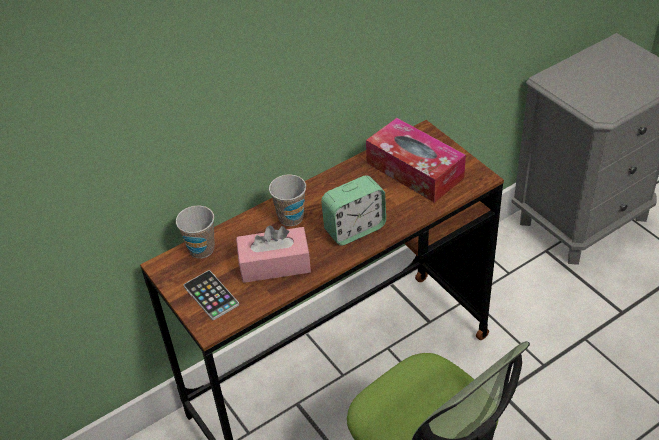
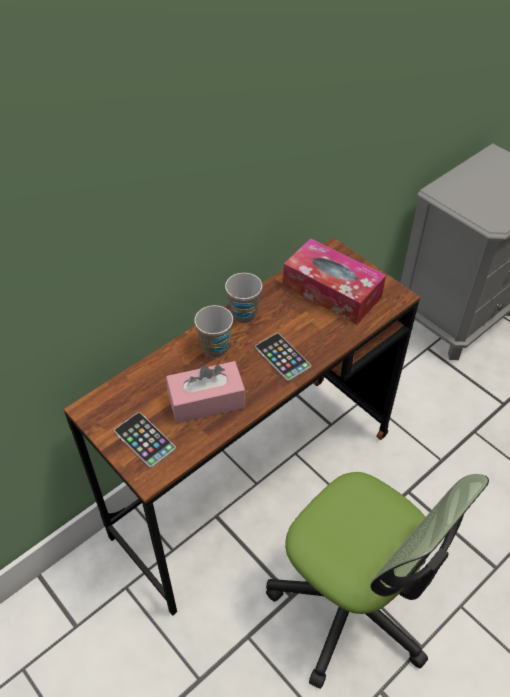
camera: 10 degrees left, 5 degrees up
cup [176,206,215,258] -> cup moved to [225,273,262,324]
alarm clock [321,175,386,246] -> phone [255,333,311,381]

